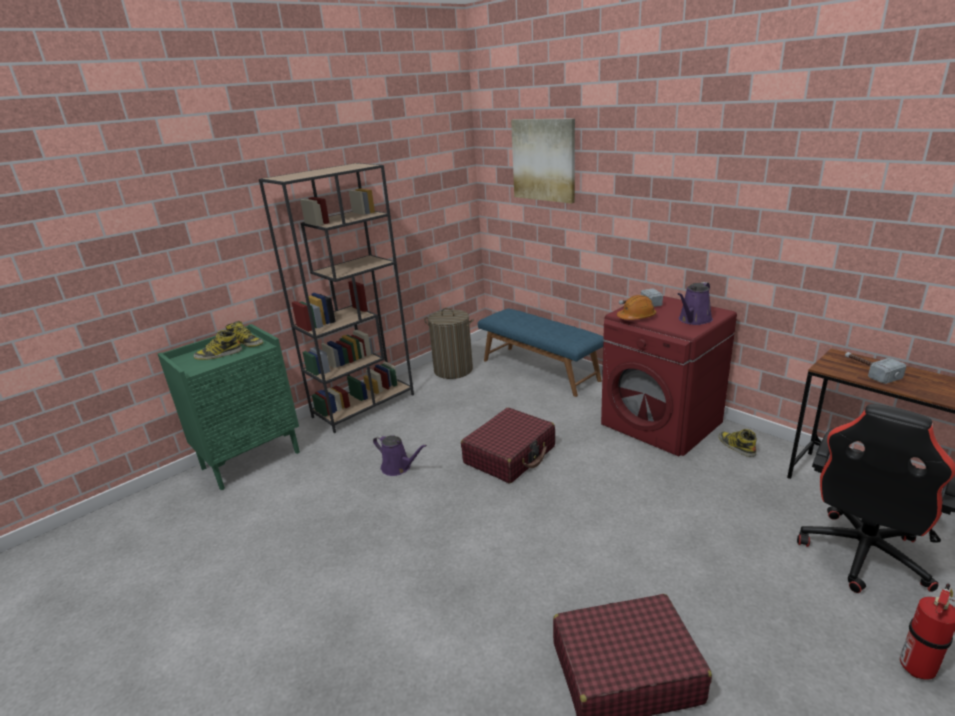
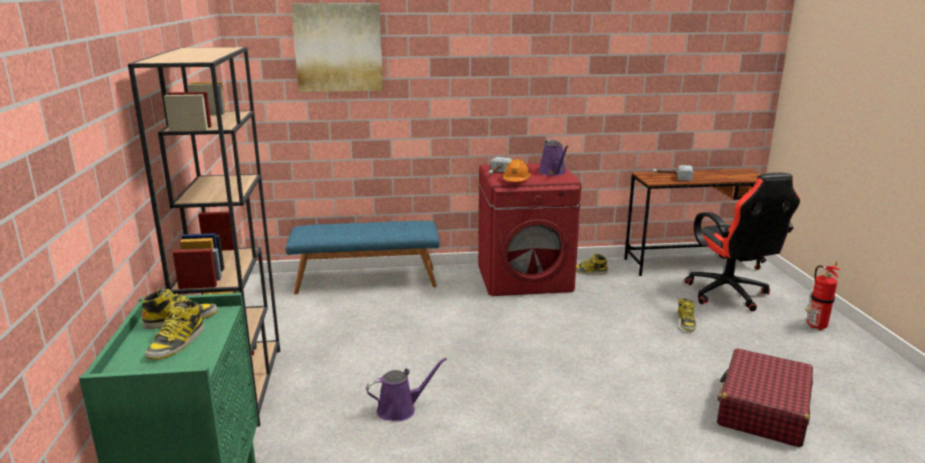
camera: 55 degrees left, 5 degrees down
laundry basket [424,308,474,379] -> none
red suitcase [461,408,555,483] -> none
none -> boot [677,298,696,331]

